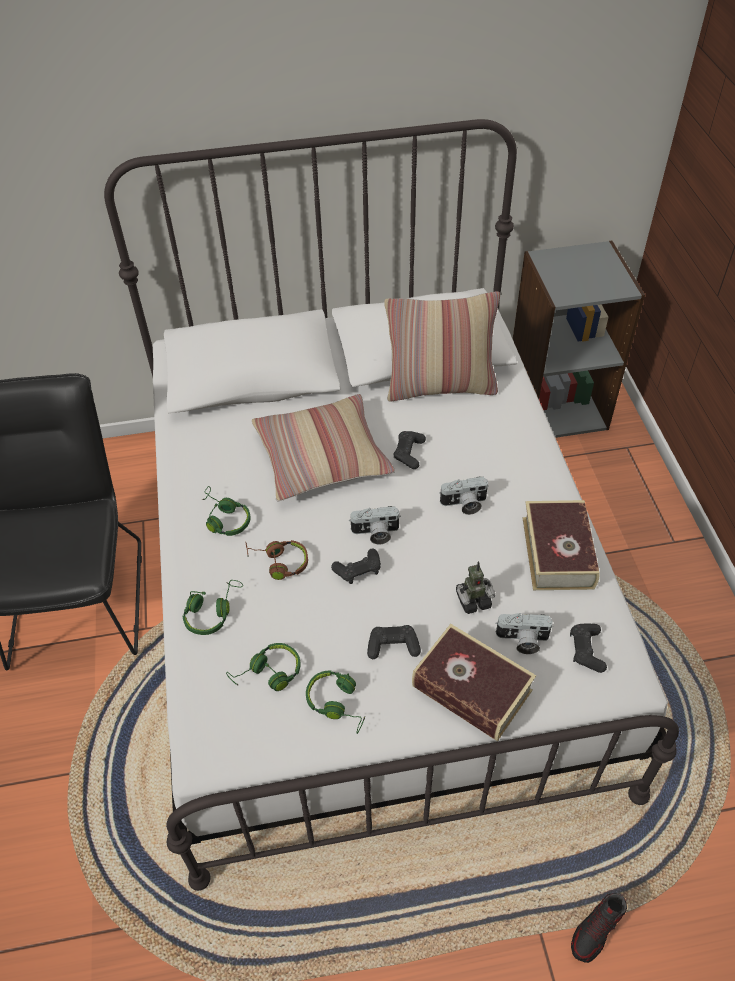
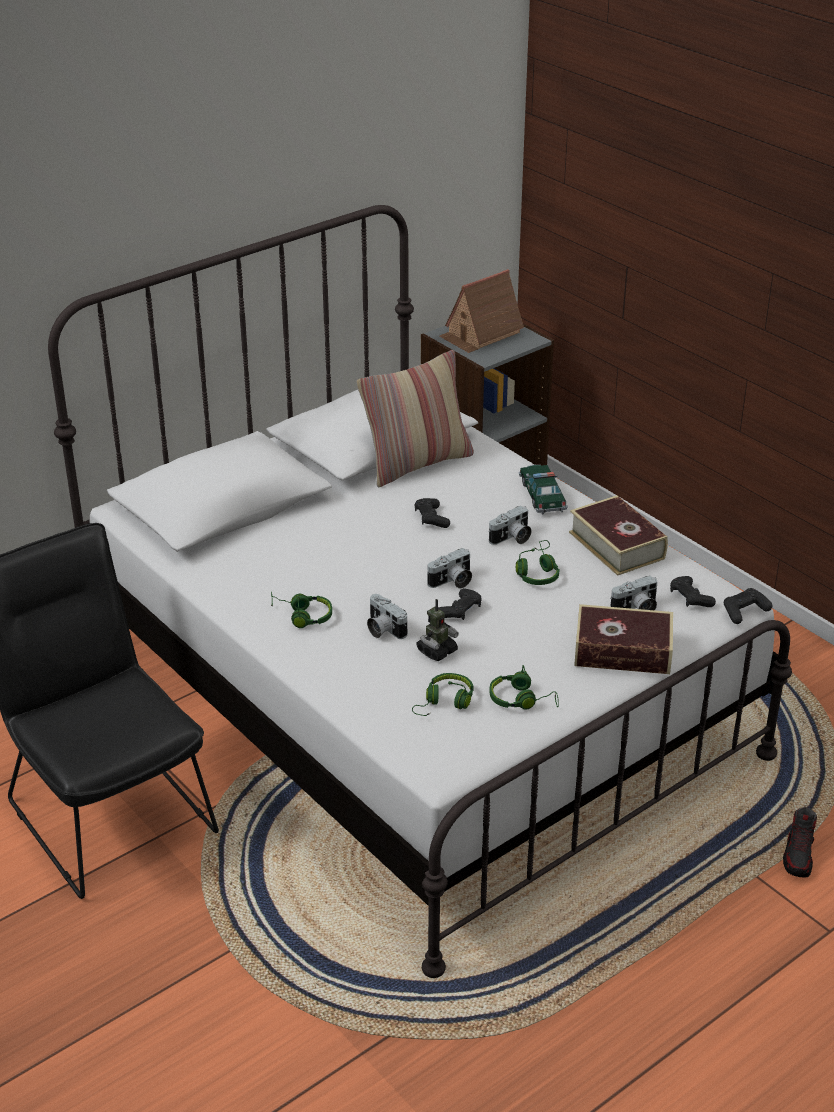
camera: 30 degrees left, 15 degrees down
green headphones [183,580,243,635] -> green headphones moved to [516,540,559,585]
brown headphones [245,540,308,580] -> camera [367,594,407,639]
pillow [252,394,395,501] -> none
black game controller [367,625,421,659] -> black game controller moved to [724,588,772,624]
toy robot [456,561,495,614] -> toy robot moved to [416,599,459,661]
none -> toy house [439,269,524,353]
none -> toy car [519,465,568,514]

